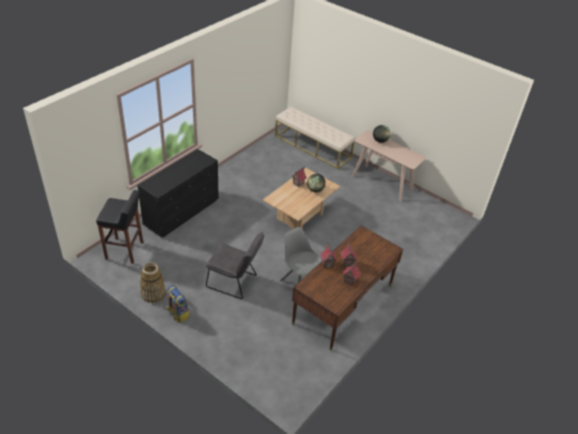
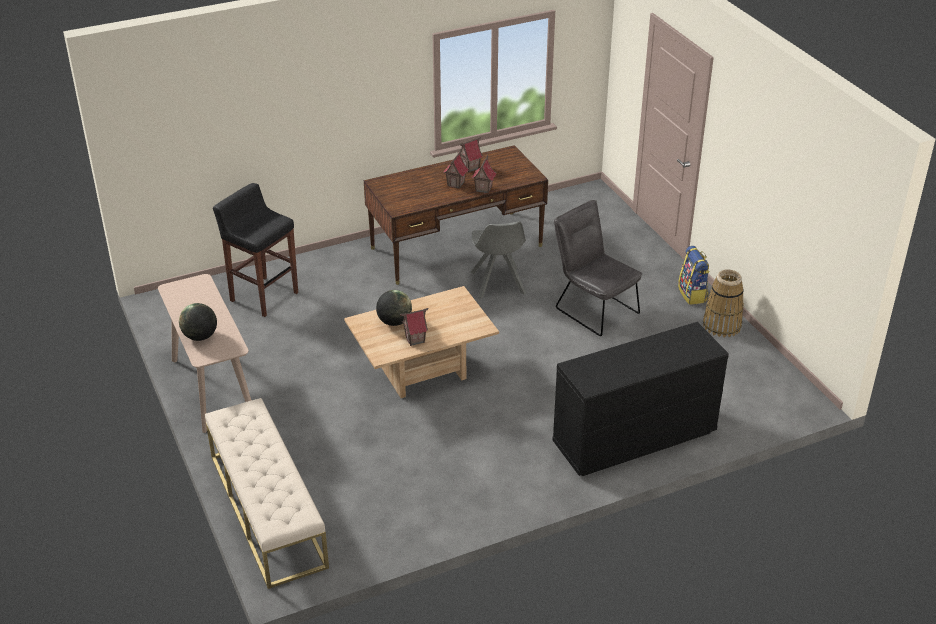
camera: 150 degrees left, 5 degrees down
black stool [96,190,143,264] -> black stool moved to [213,183,298,317]

